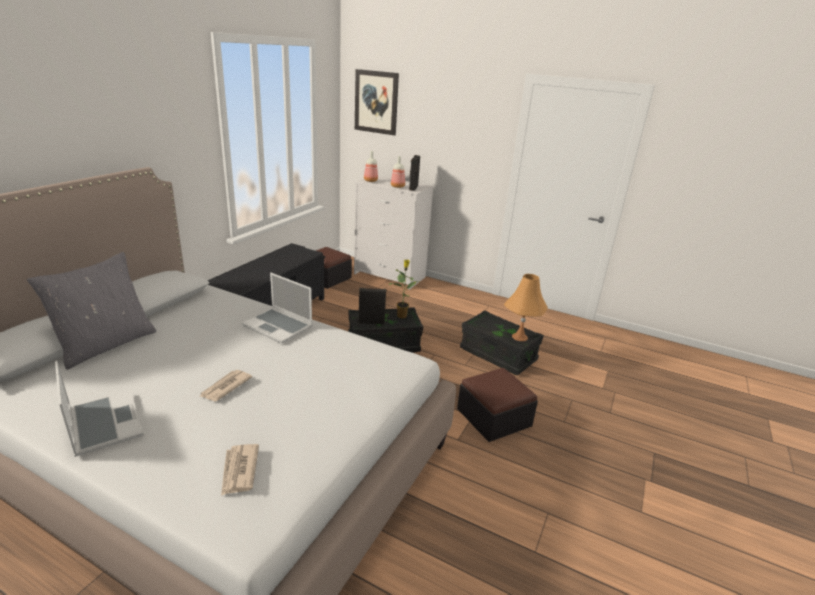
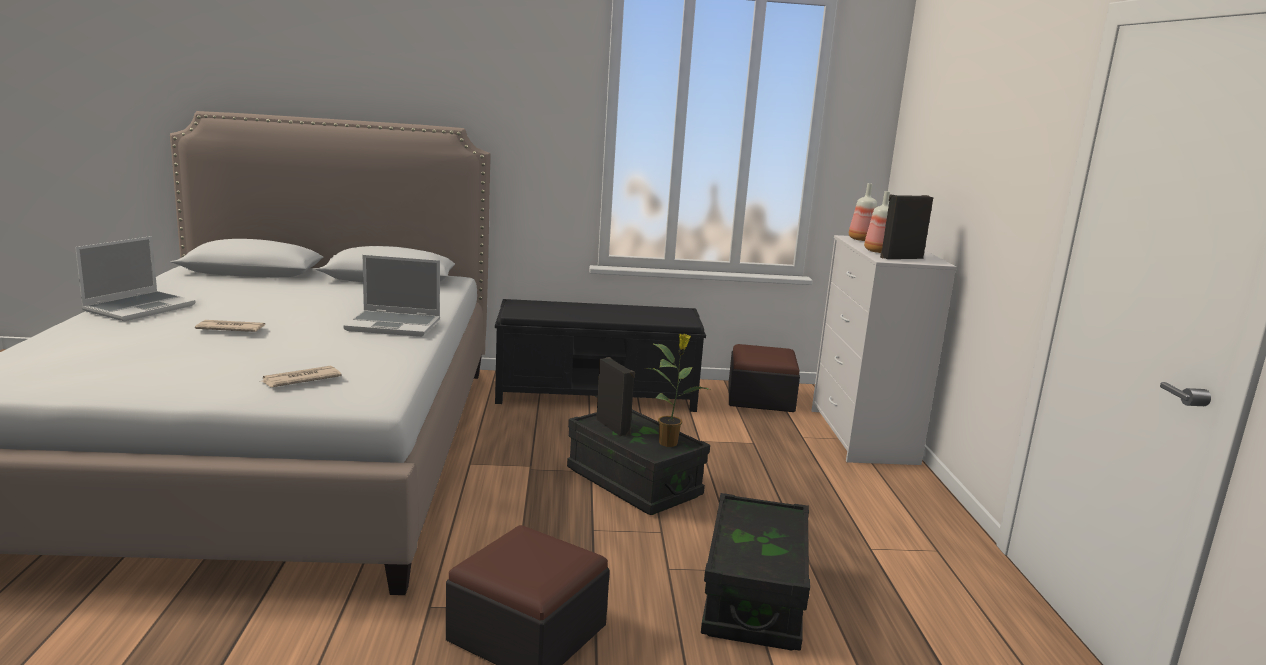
camera: 60 degrees right, 10 degrees down
grey pillow [27,252,156,370] -> none
newspaper [221,444,259,496] -> newspaper moved to [262,366,342,387]
laptop [242,272,313,344] -> laptop turned 90 degrees counterclockwise [343,255,440,337]
picture [355,69,399,135] -> none
orange table lamp [504,274,548,341] -> none

